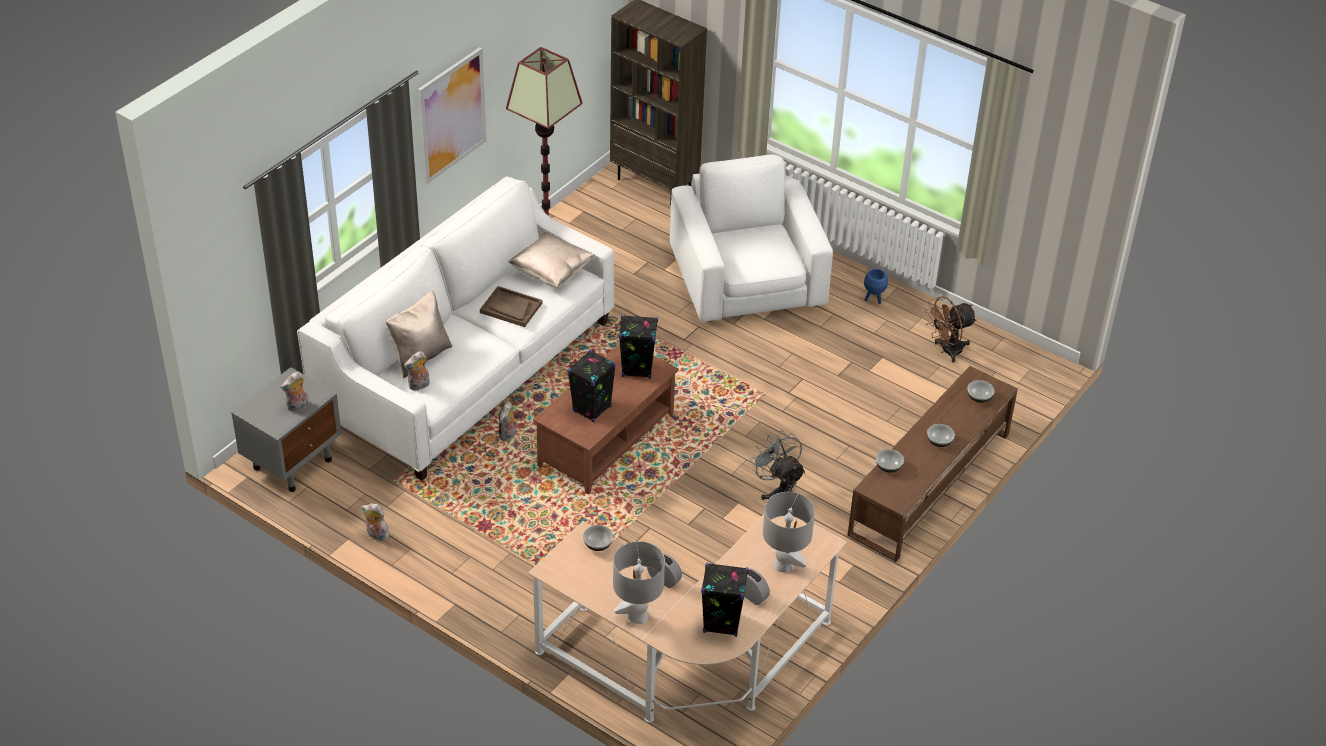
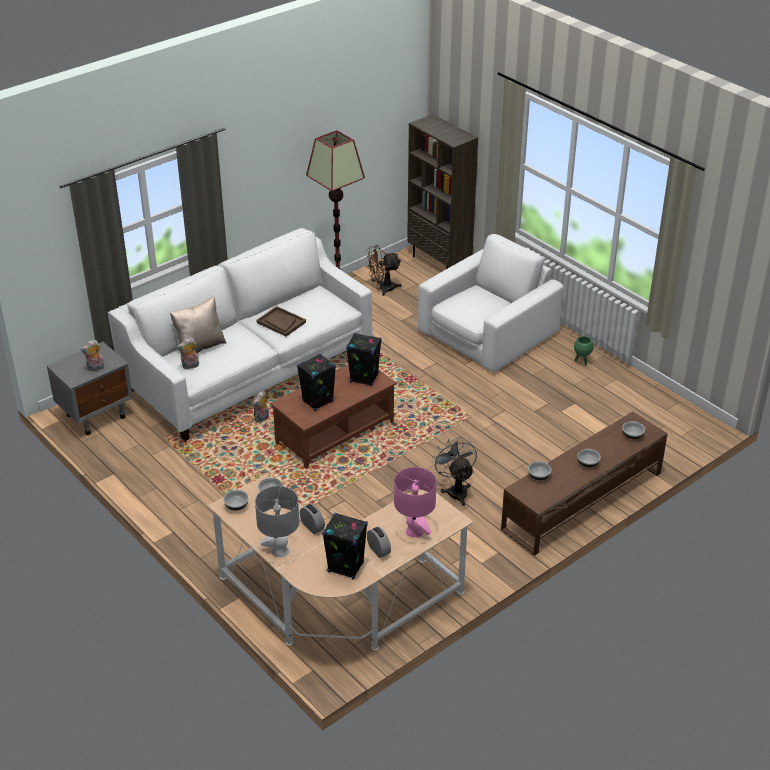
camera: 15 degrees right, 5 degrees down
plush toy [362,503,392,541] -> none
picture [418,47,486,184] -> none
beige pillow [508,232,594,288] -> none
white armchair [670,155,833,322] -> white armchair turned 45 degrees clockwise [418,234,564,372]
grey table lamp [763,492,815,573] -> pink table lamp [394,467,436,537]
blue planter [864,269,888,304] -> green planter [574,336,593,365]
brown fan [925,296,977,363] -> brown fan moved to [367,245,402,296]
none -> bowl [223,490,249,511]

